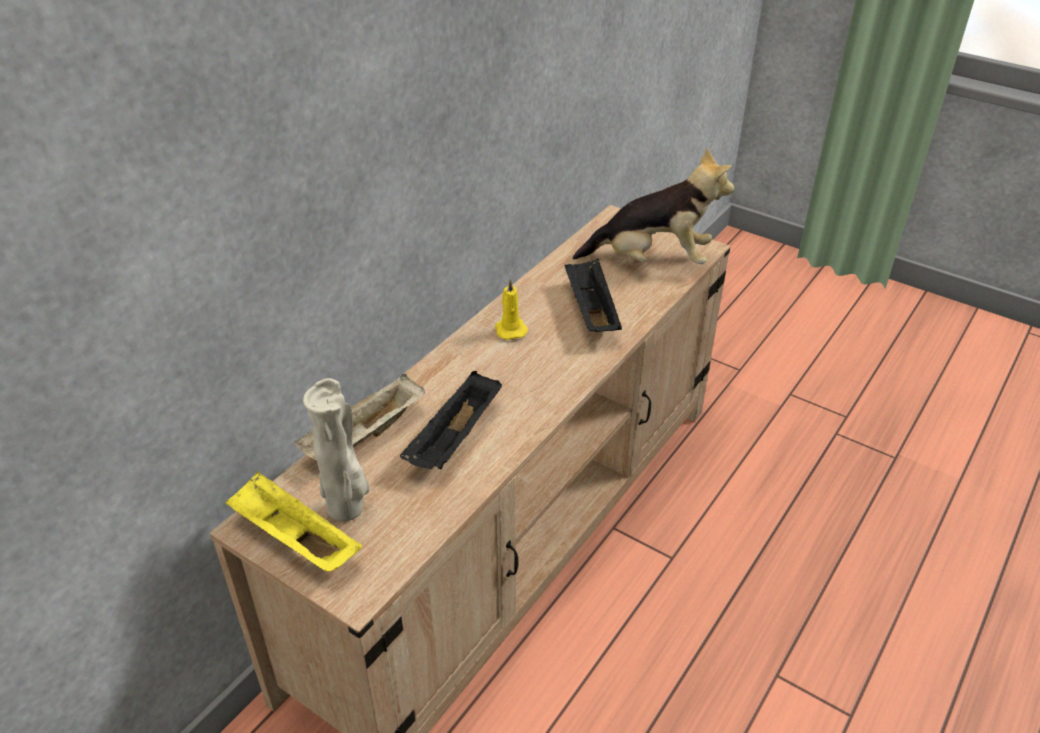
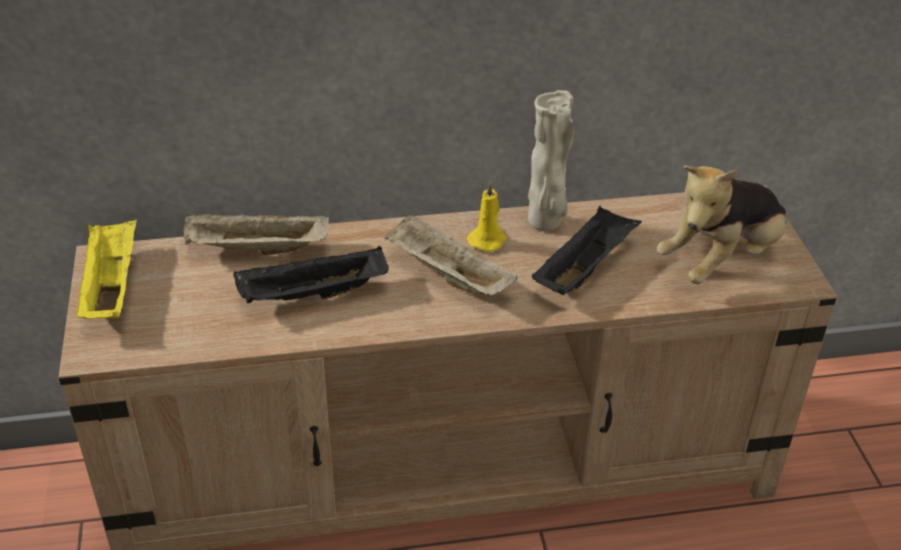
camera: 45 degrees right, 0 degrees up
beige vase [303,378,370,522] -> beige vase moved to [528,90,574,231]
plush toy [573,148,734,264] -> plush toy turned 90 degrees clockwise [657,165,787,284]
none -> beige tray [384,213,518,296]

